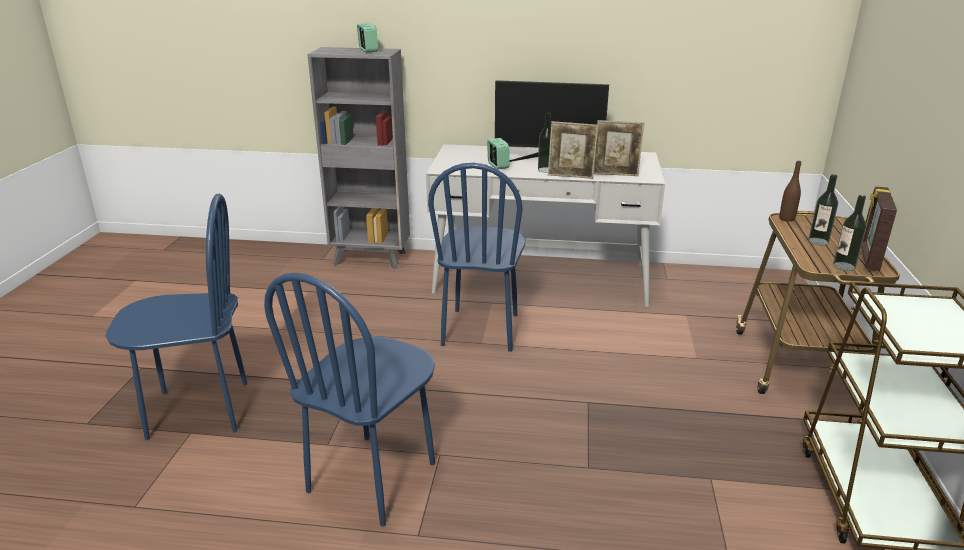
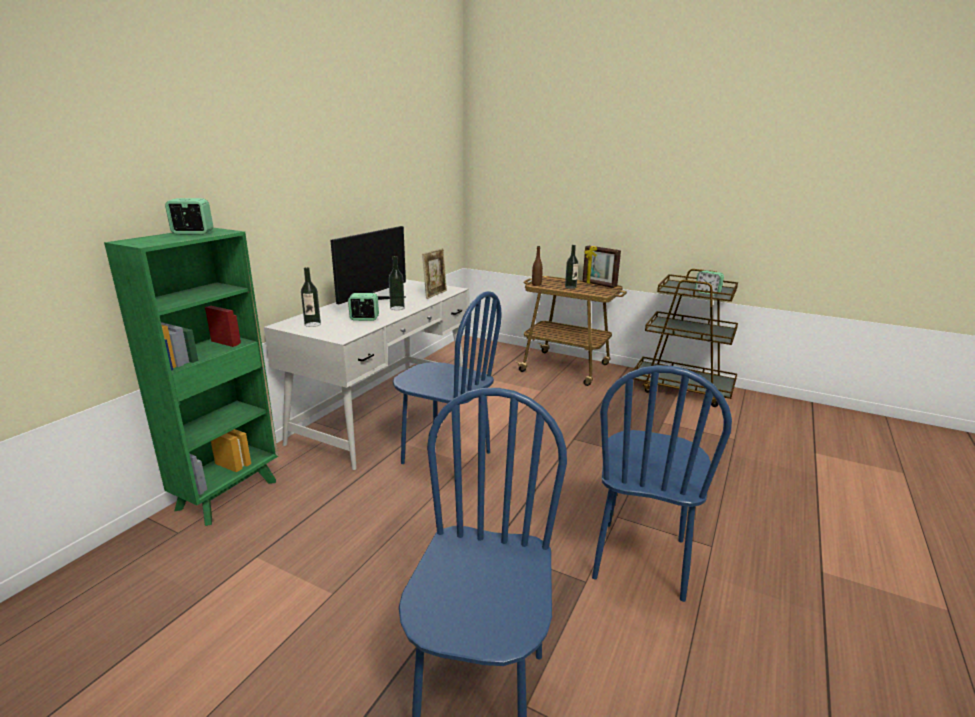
camera: 70 degrees left, 5 degrees down
blue chair [264,272,435,526] -> blue chair turned 60 degrees clockwise [592,365,732,602]
grey bookcase [307,47,410,269] -> green bookcase [104,228,278,526]
picture frame [548,121,598,179] -> none
bottle [833,195,866,271] -> bottle moved to [301,267,321,327]
none -> alarm clock [695,270,724,295]

